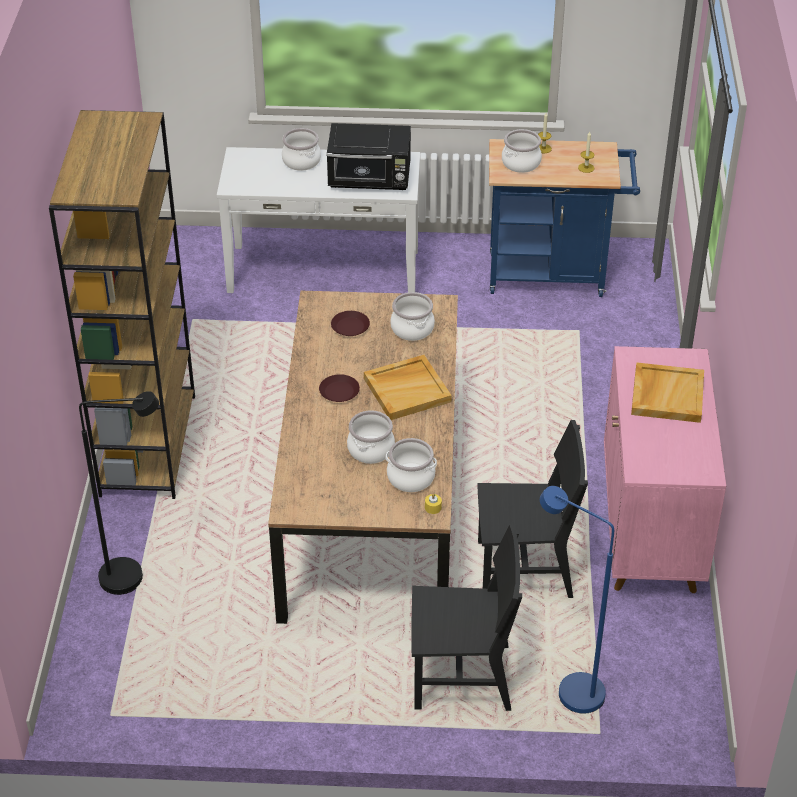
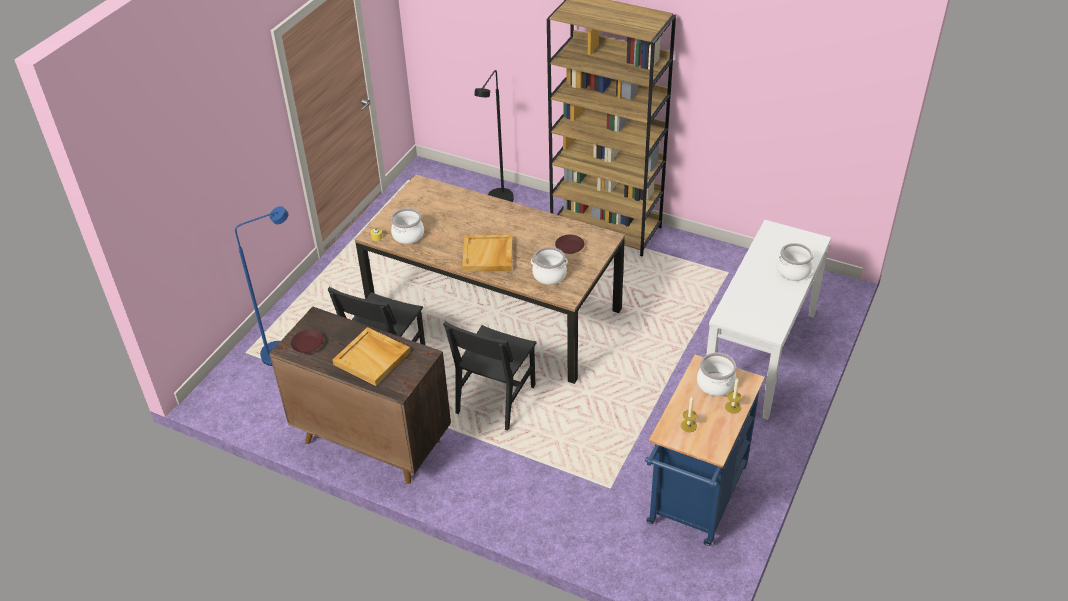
camera: 115 degrees right, 0 degrees up
brown plate [319,374,360,402] -> brown plate moved to [291,330,324,353]
black microwave [327,123,411,190] -> none
cooking pot [347,410,395,464] -> none
black chair [412,525,522,711] -> black chair moved to [443,321,536,431]
pink cabinet [604,346,726,593] -> brown cabinet [269,307,451,484]

